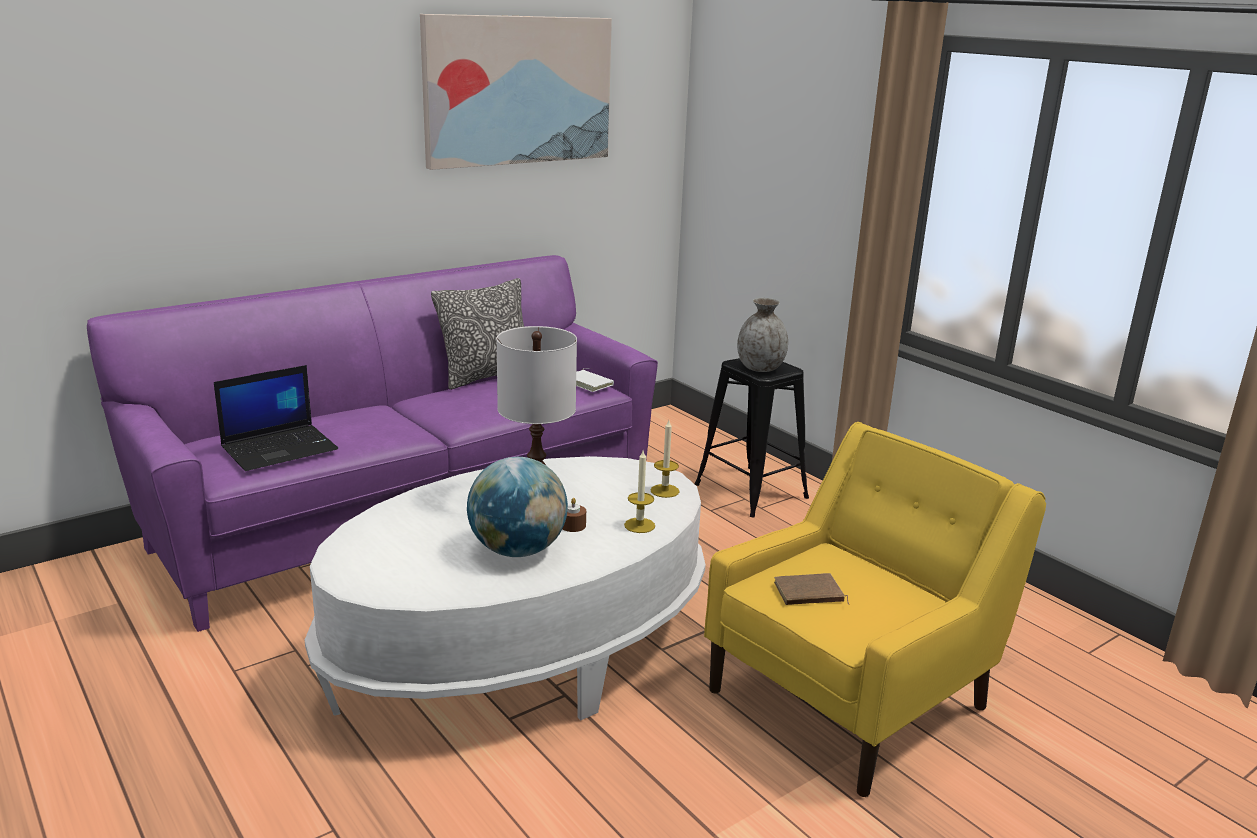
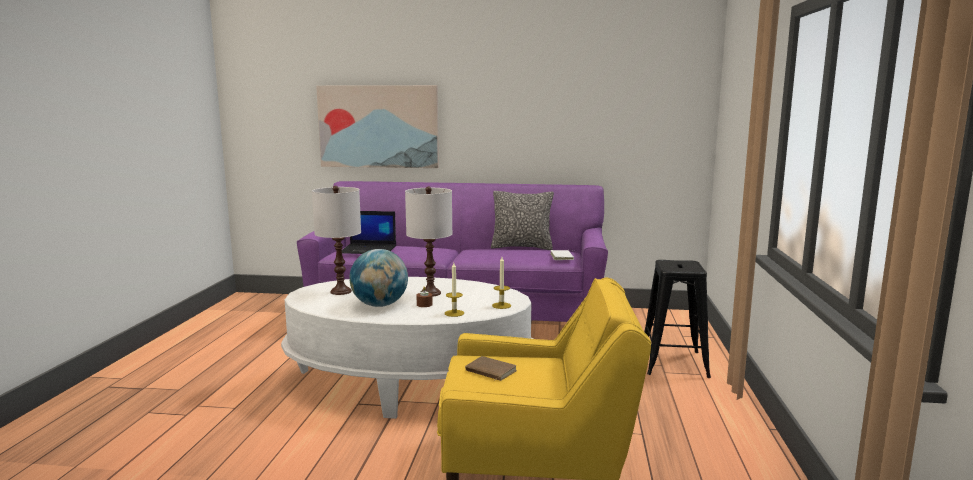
camera: 45 degrees right, 10 degrees down
picture [420,14,612,170] -> picture moved to [316,85,439,168]
grey vase [737,298,788,372] -> none
none -> white table lamp [312,186,361,295]

